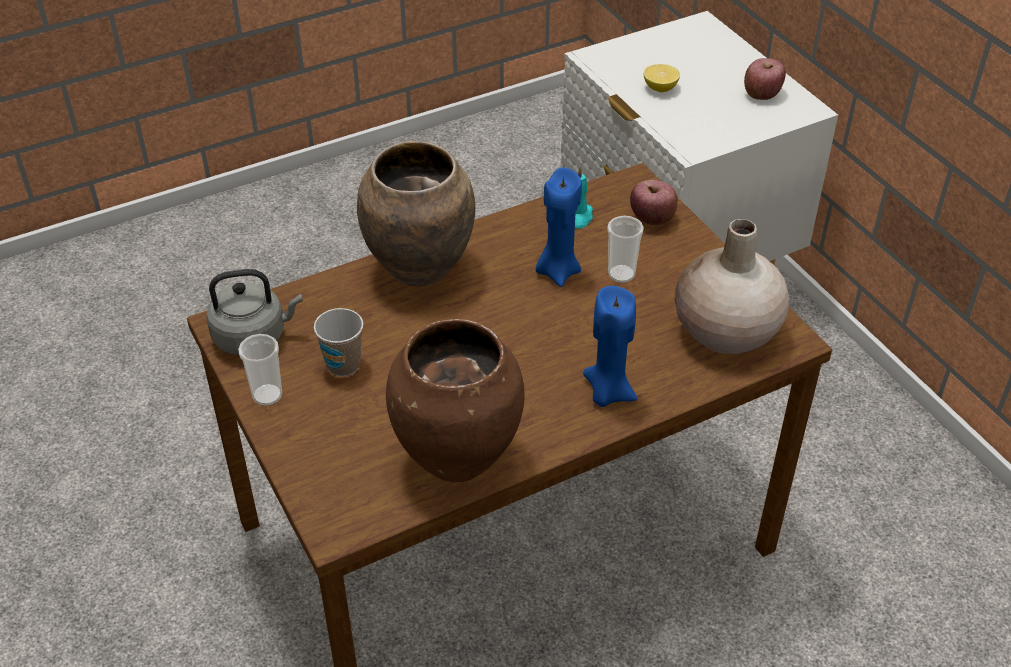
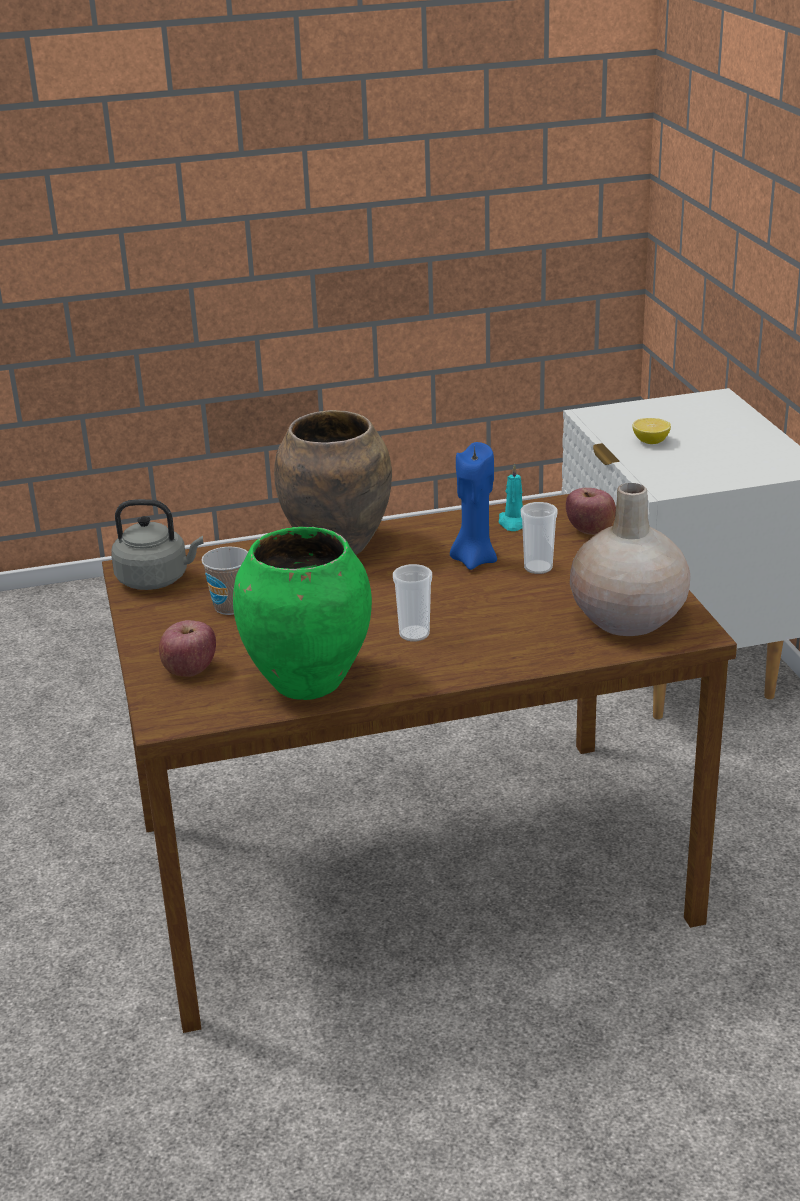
camera: 15 degrees right, 15 degrees down
cup [238,334,282,406] -> cup moved to [393,564,432,642]
brown vase [386,319,525,482] -> green vase [233,527,372,700]
blue candle [583,286,638,407] -> none
apple [744,58,786,100] -> apple moved to [159,620,216,677]

